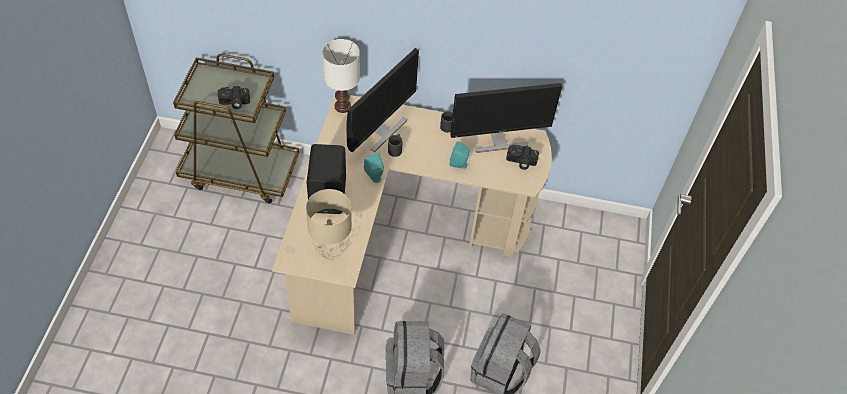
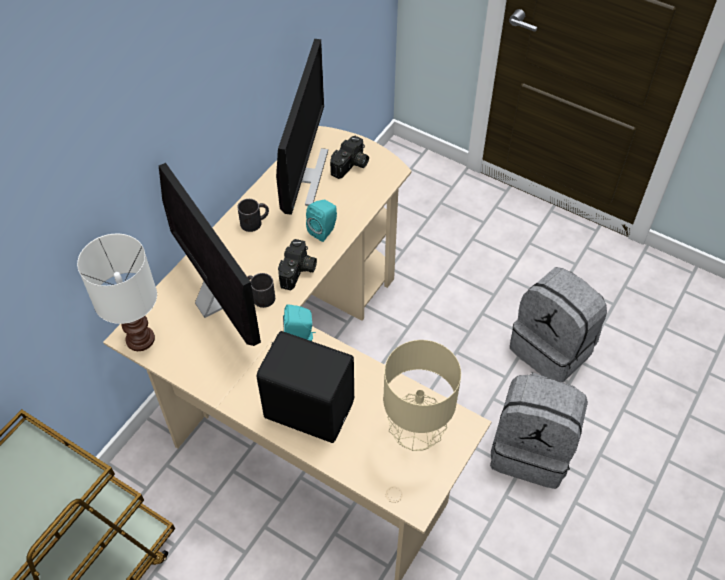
camera: 65 degrees left, 0 degrees up
camera [218,86,250,109] -> camera moved to [278,239,317,291]

